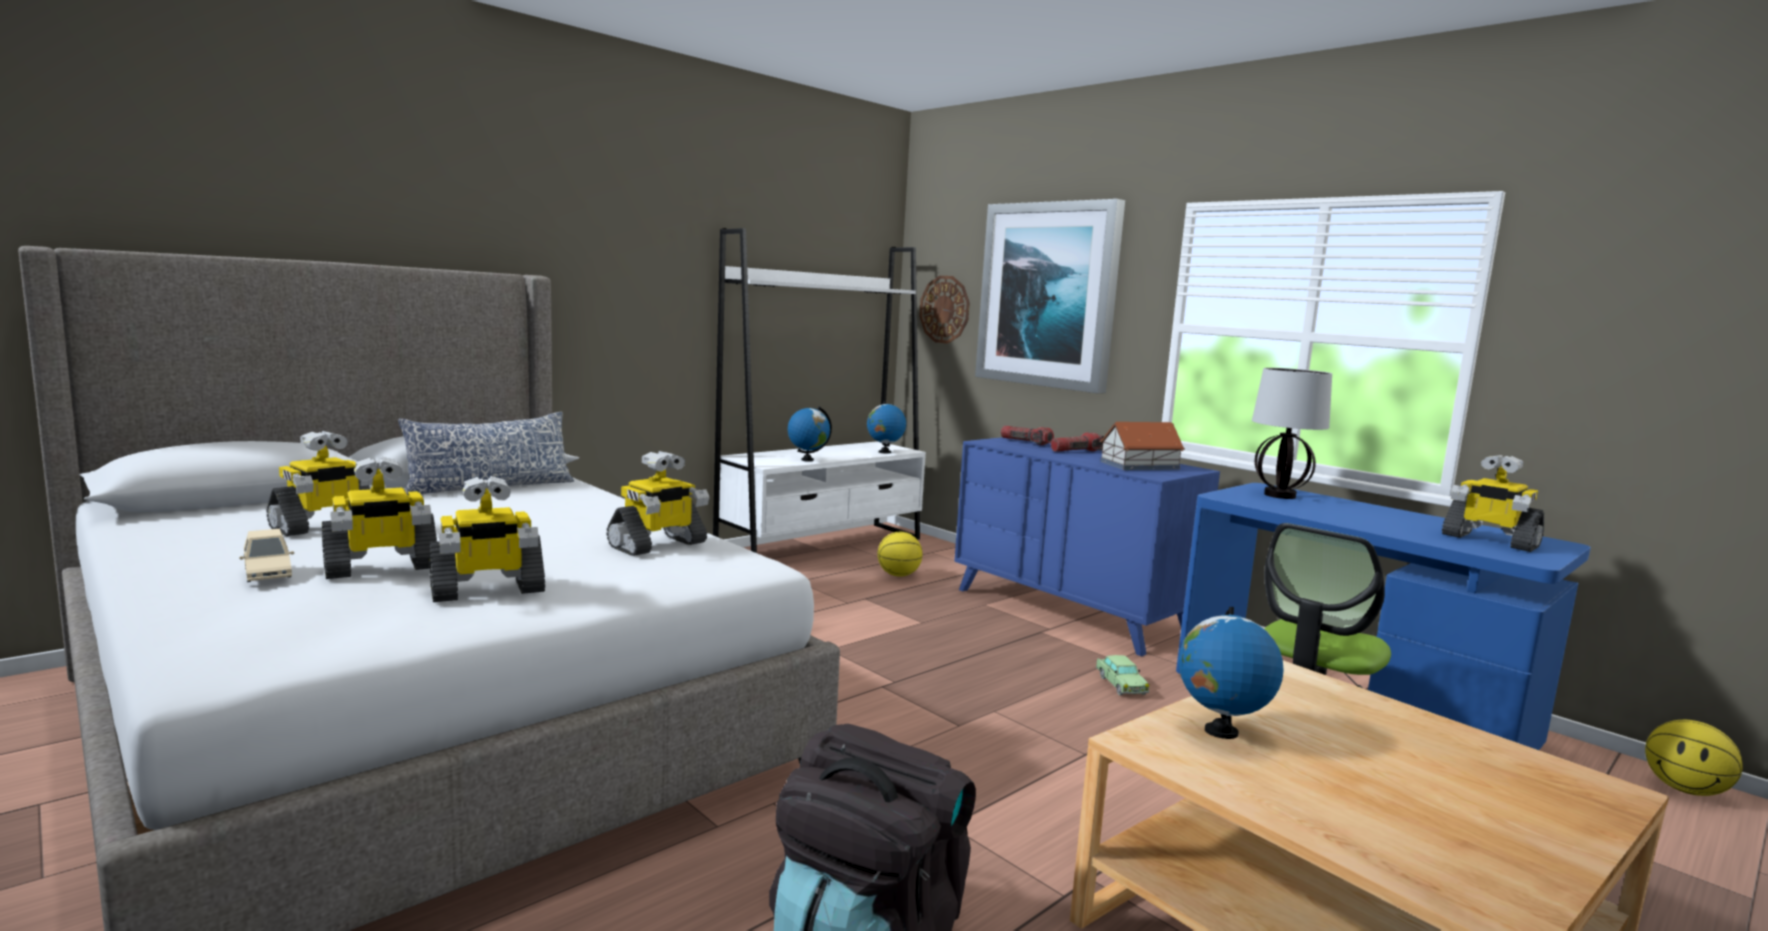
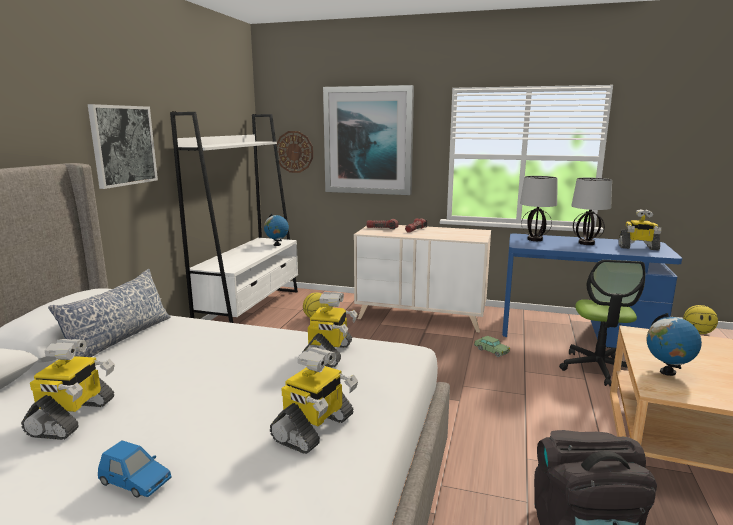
camera: 30 degrees left, 5 degrees up
beige toy car [239,529,294,582] -> blue toy car [98,440,172,497]
toy robot [322,457,437,579] -> none
globe [788,407,832,462] -> none
blue dresser [954,437,1220,656] -> beige dresser [354,225,491,333]
toy house [1100,422,1185,470] -> none
none -> picture [88,104,158,189]
none -> table lamp [571,177,612,245]

